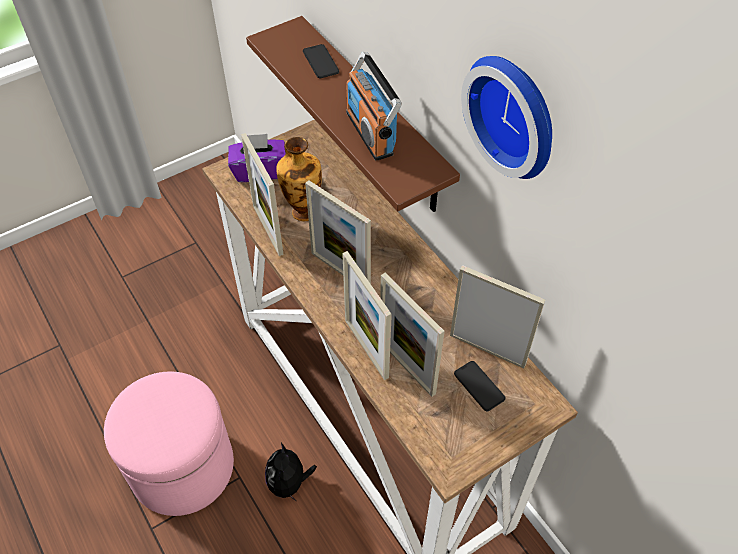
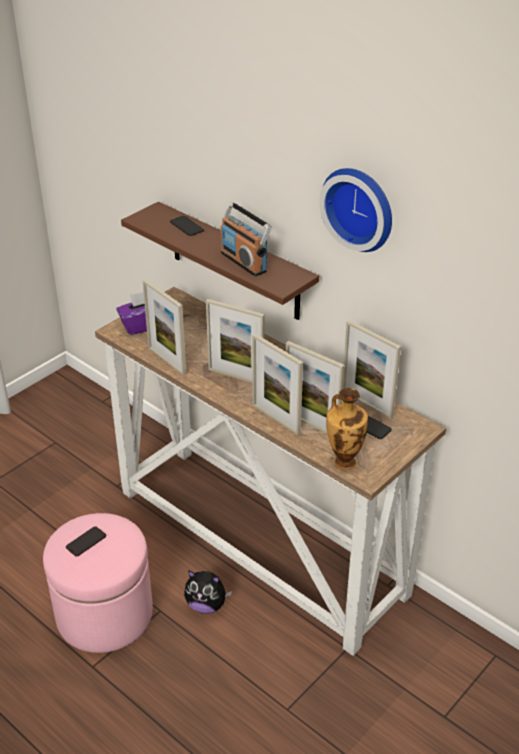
camera: 15 degrees left, 15 degrees down
plush toy [265,443,317,502] -> plush toy turned 60 degrees counterclockwise [184,570,232,614]
vase [276,137,322,221] -> vase moved to [326,388,368,470]
picture frame [450,265,545,369] -> picture frame turned 150 degrees counterclockwise [343,320,401,419]
none -> phone [66,526,106,557]

